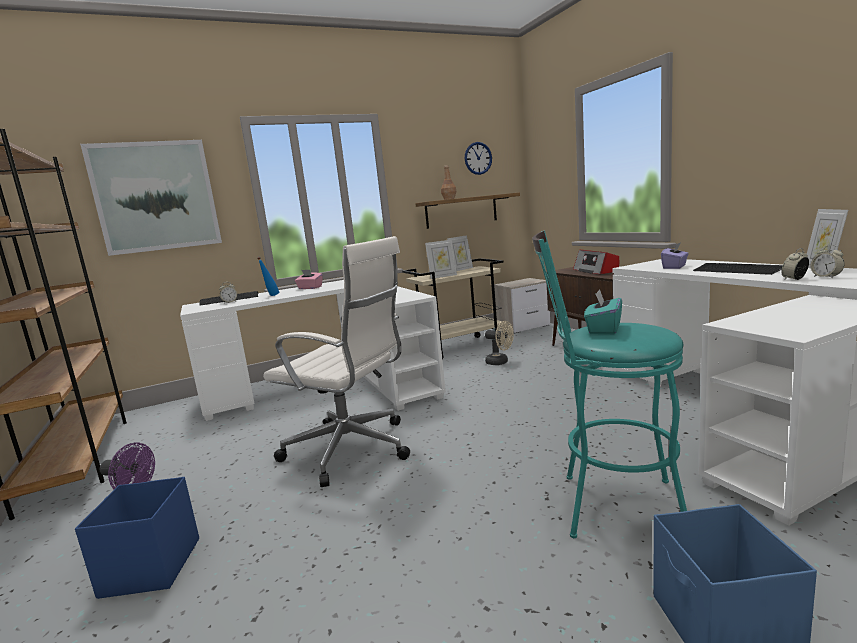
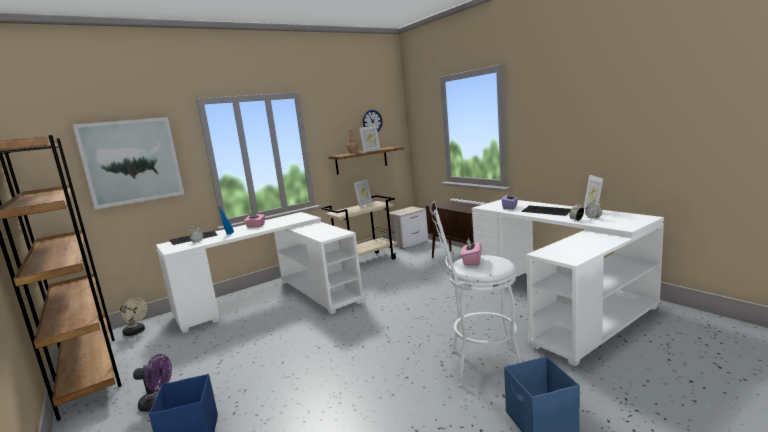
camera: 10 degrees left, 0 degrees up
white office chair [263,236,410,487] -> none
picture frame [425,240,457,279] -> picture frame moved to [359,126,381,152]
beige fan [485,321,514,365] -> beige fan moved to [120,297,147,336]
turquoise stool [532,230,687,538] -> white stool [429,202,522,387]
radio [573,250,620,274] -> none
turquoise tissue box [584,289,622,334] -> pink tissue box [461,238,482,265]

